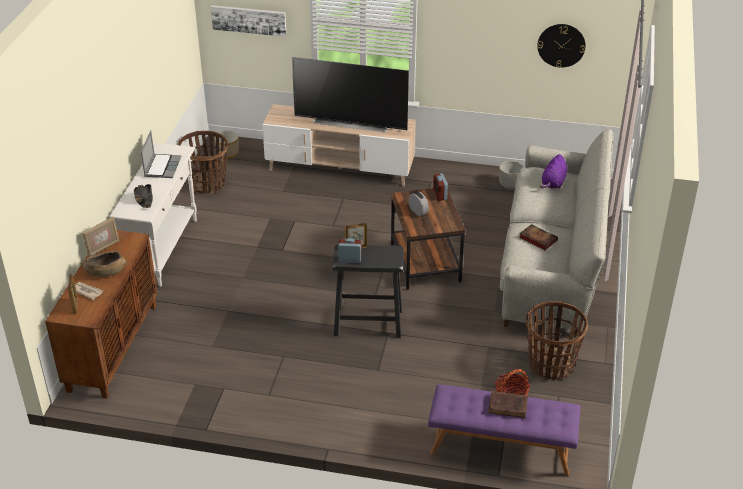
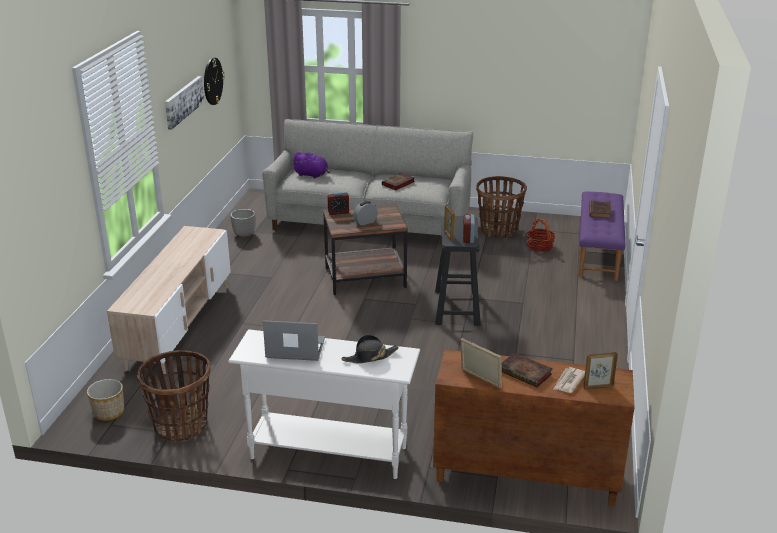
camera: 90 degrees left, 10 degrees down
brown bowl [80,251,127,277] -> book [502,353,553,387]
picture [211,5,287,37] -> picture moved to [165,76,204,130]
television [292,57,409,133] -> none

